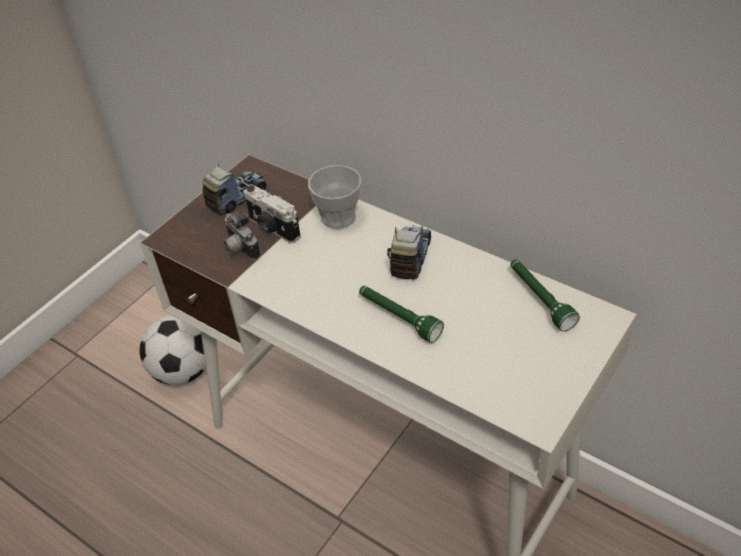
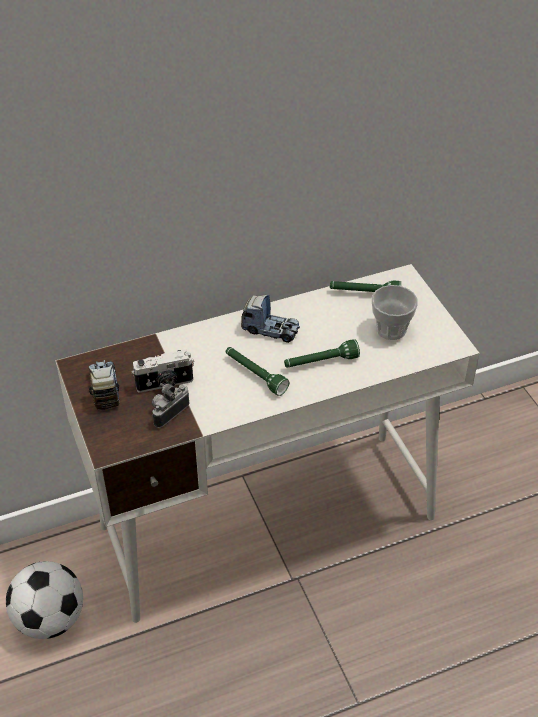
camera: 60 degrees left, 0 degrees up
camera [224,212,260,260] -> camera turned 135 degrees clockwise [152,383,190,428]
cup [308,165,361,229] -> cup moved to [372,285,418,340]
toy truck [387,225,431,280] -> toy truck turned 150 degrees clockwise [241,295,300,343]
none -> green flashlight [226,347,290,396]

